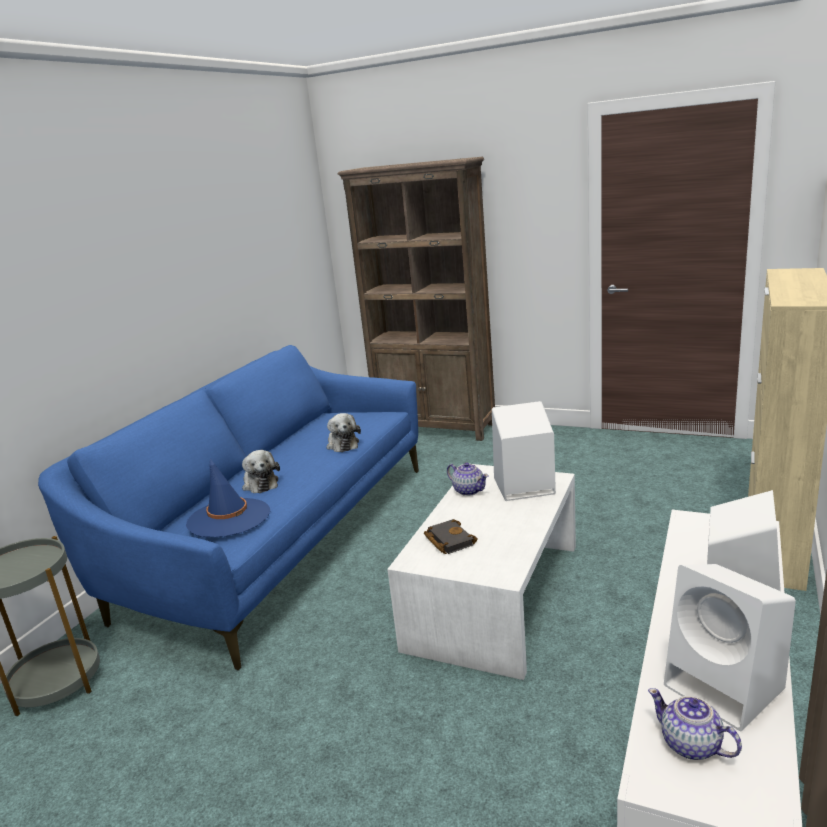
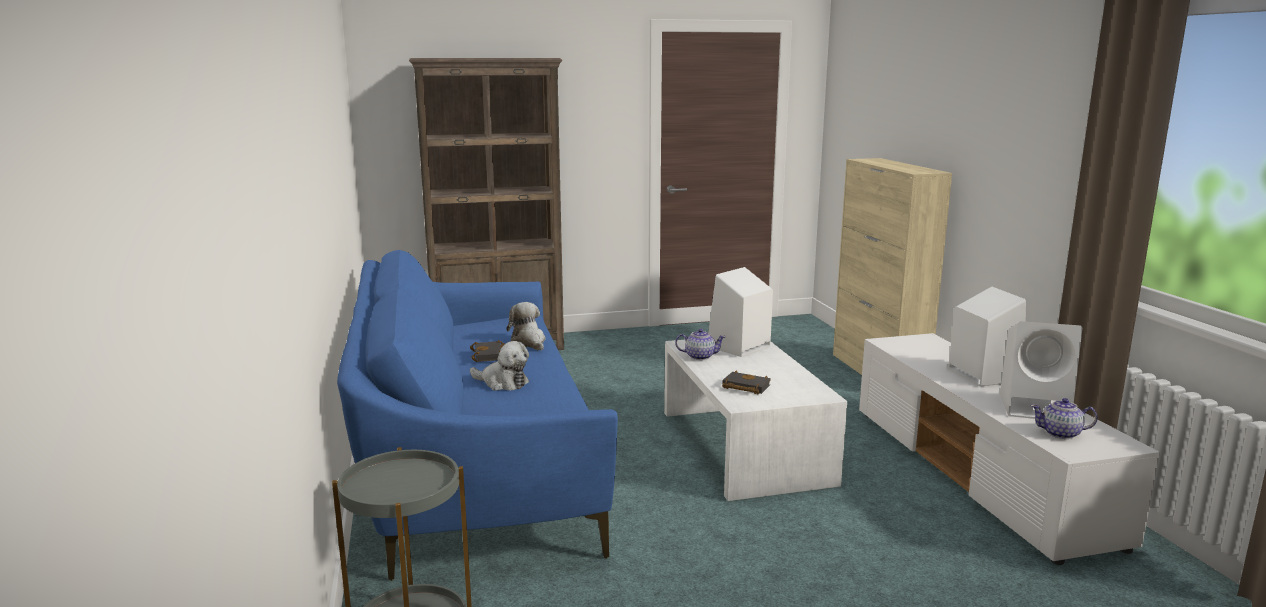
camera: 40 degrees left, 5 degrees down
blue hat [186,459,270,537] -> none
plush toy [327,413,361,452] -> plush toy turned 150 degrees counterclockwise [507,302,546,351]
none -> black book [470,340,505,362]

